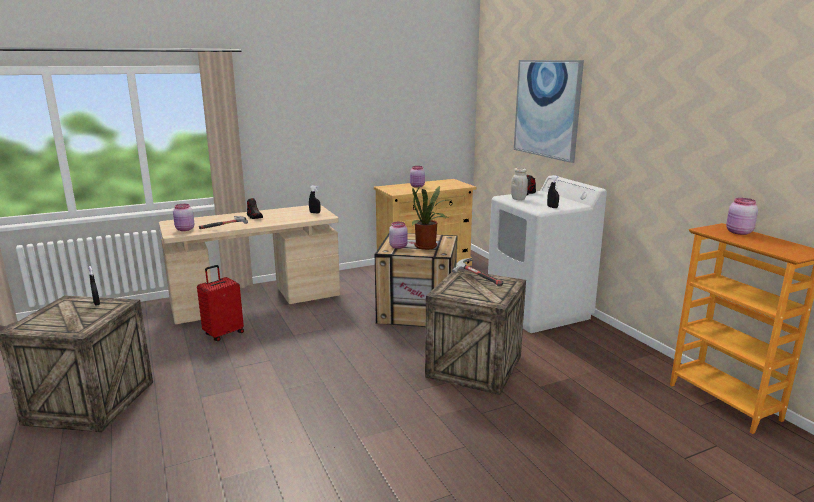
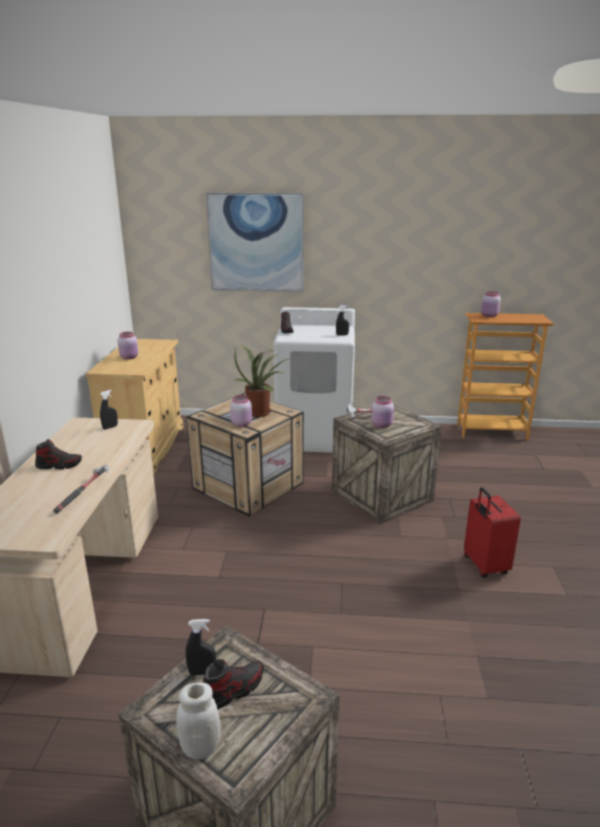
camera: 60 degrees left, 5 degrees up
pink jar [173,204,194,231] -> pink jar moved to [371,396,394,428]
red suitcase [197,265,244,341] -> red suitcase moved to [464,487,521,578]
white jar [511,168,528,200] -> white jar moved to [176,683,221,760]
none -> shoe [202,659,264,709]

